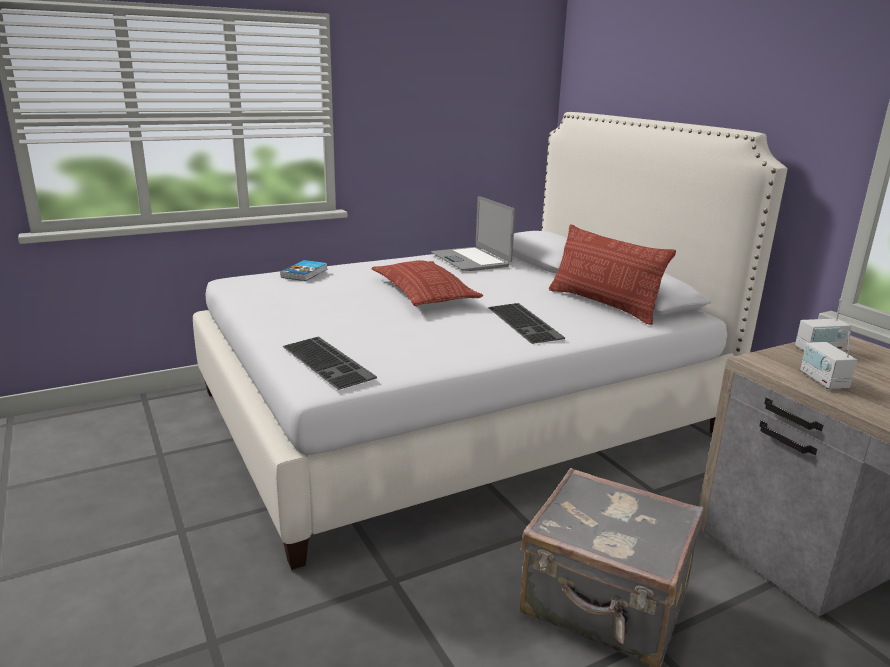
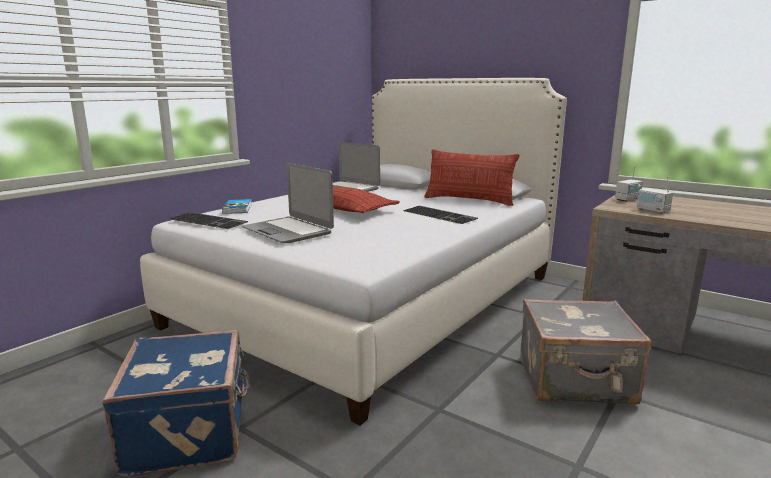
camera: 25 degrees left, 5 degrees down
keyboard [282,337,377,390] -> keyboard moved to [170,212,248,229]
none -> blue suitcase [102,330,251,476]
none -> laptop [242,163,334,243]

